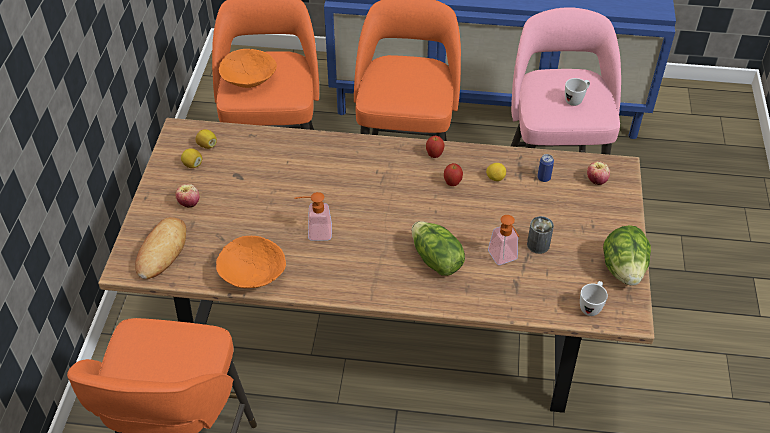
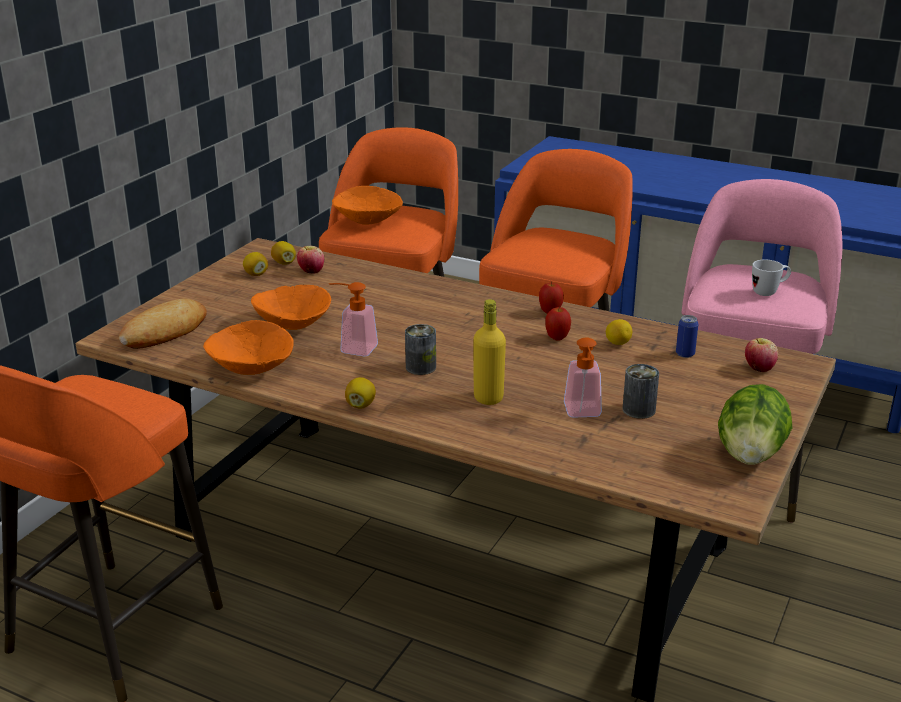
camera: 20 degrees right, 20 degrees down
apple [175,184,199,207] -> apple moved to [297,246,324,274]
lettuce [412,221,465,276] -> yellow bottle [473,299,506,405]
white mug [580,281,608,316] -> none
none -> orange bowl [251,285,331,330]
none -> lemon [345,377,376,409]
none -> can [405,324,436,375]

